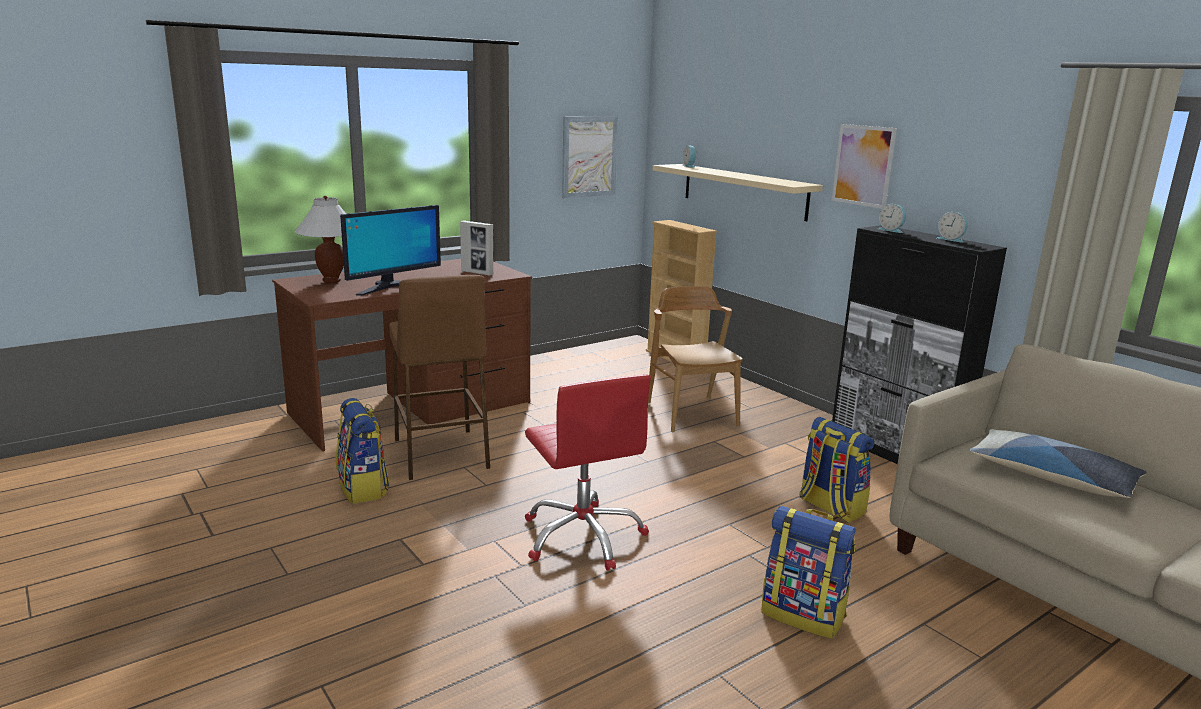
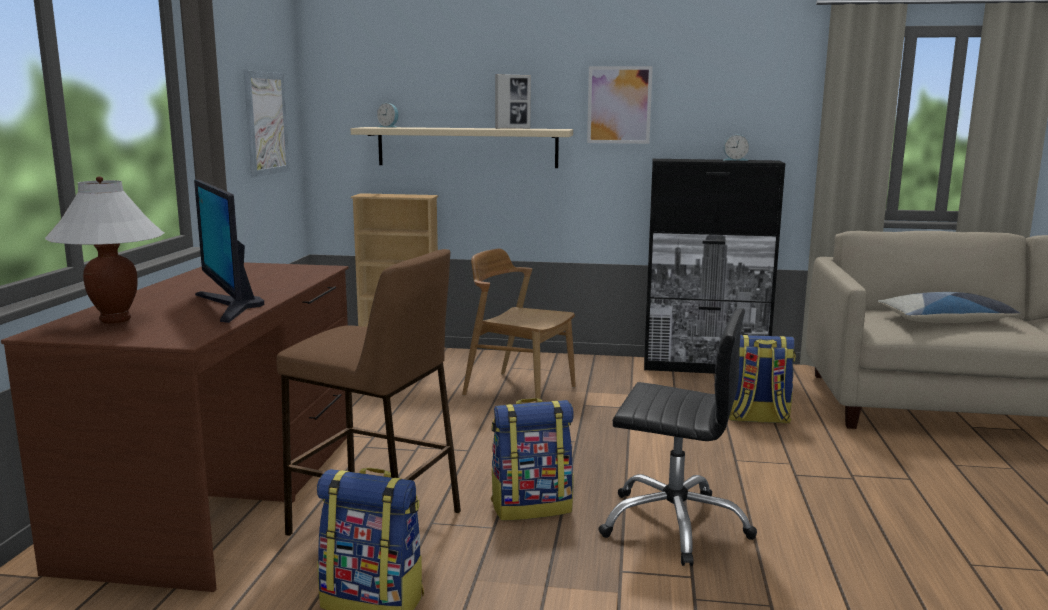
camera: 45 degrees left, 5 degrees down
monitor [340,205,441,295] -> monitor turned 150 degrees clockwise [194,179,264,323]
picture frame [460,220,493,276] -> picture frame moved to [495,74,531,129]
red office chair [525,375,651,571] -> black office chair [598,308,757,566]
backpack [761,506,856,639] -> backpack moved to [491,398,574,520]
alarm clock [878,204,906,233] -> none

